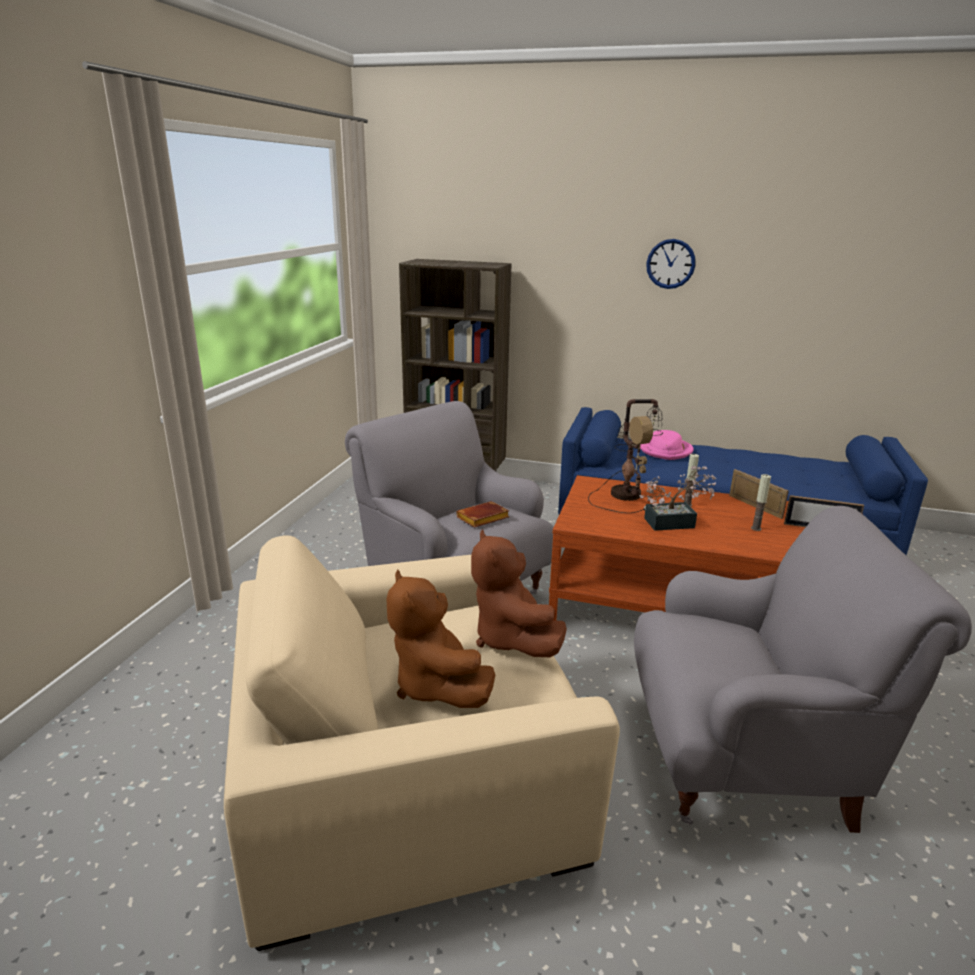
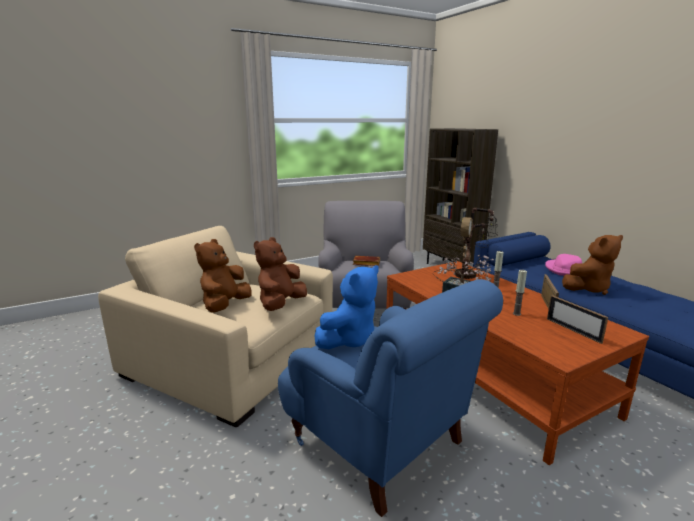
camera: 45 degrees right, 5 degrees down
grey armchair [634,506,972,833] -> blue armchair [278,279,503,517]
wall clock [646,239,696,289] -> none
none -> blue plush toy [314,265,379,349]
none -> brown plush toy [562,235,623,295]

